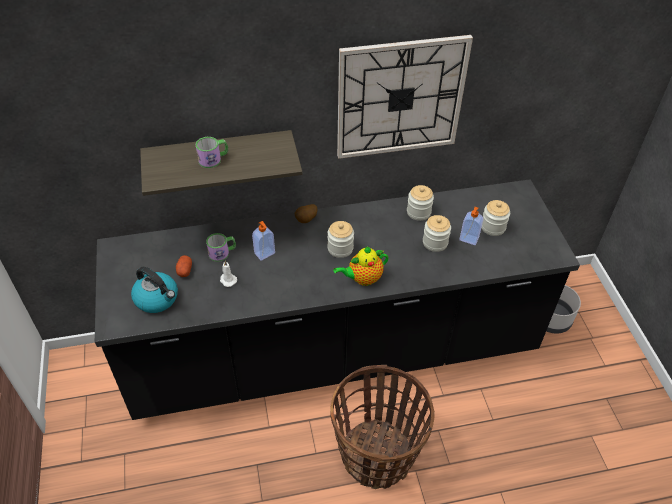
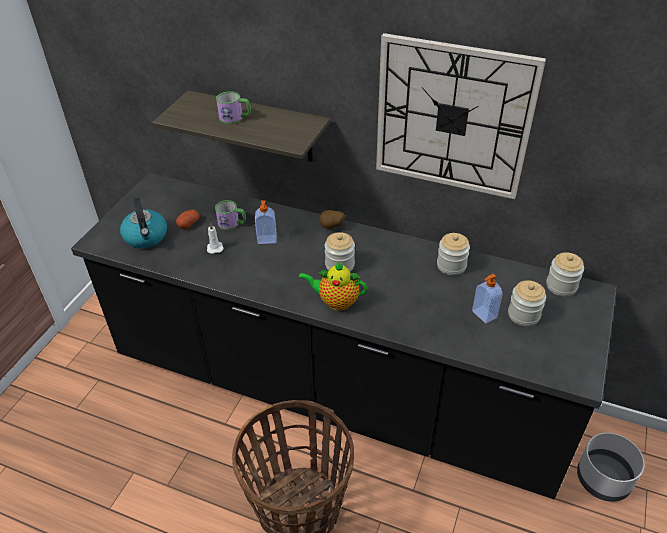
camera: 35 degrees right, 5 degrees down
jar [423,215,451,252] -> jar moved to [546,252,584,296]

